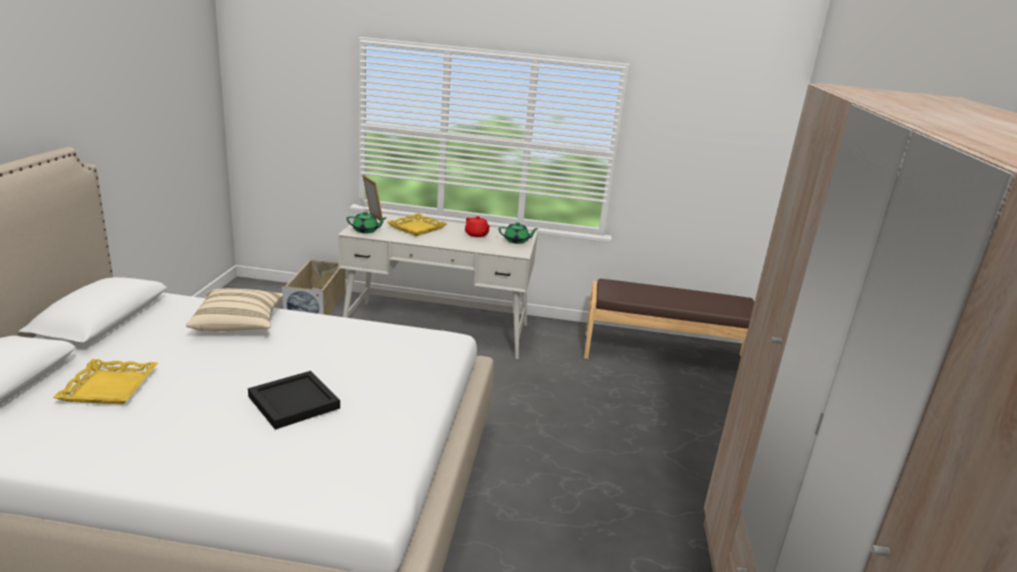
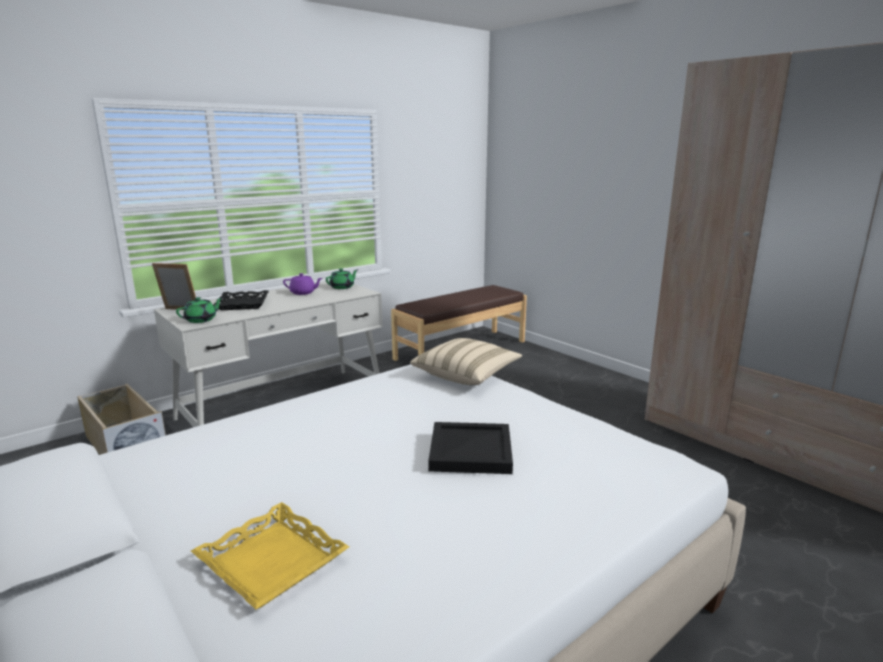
camera: 45 degrees left, 5 degrees down
beige pillow [186,288,284,331] -> beige pillow moved to [410,338,522,385]
yellow tray [387,213,448,236] -> black tray [213,290,269,310]
red teapot [465,216,491,237] -> purple teapot [283,273,322,295]

